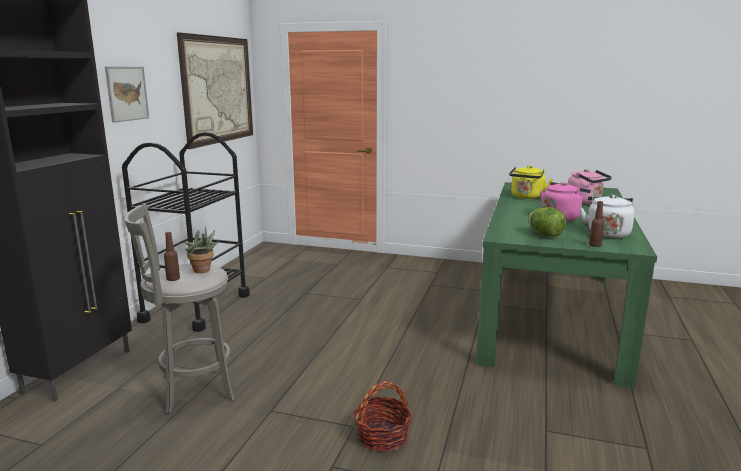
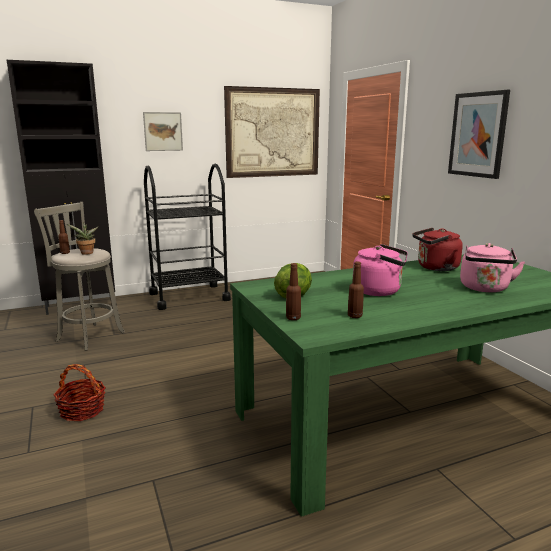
camera: 50 degrees right, 0 degrees up
yellow kettle [509,166,553,199] -> red kettle [412,228,463,271]
white kettle [580,195,635,239] -> brown bottle [348,262,364,318]
none -> picture [448,90,510,179]

